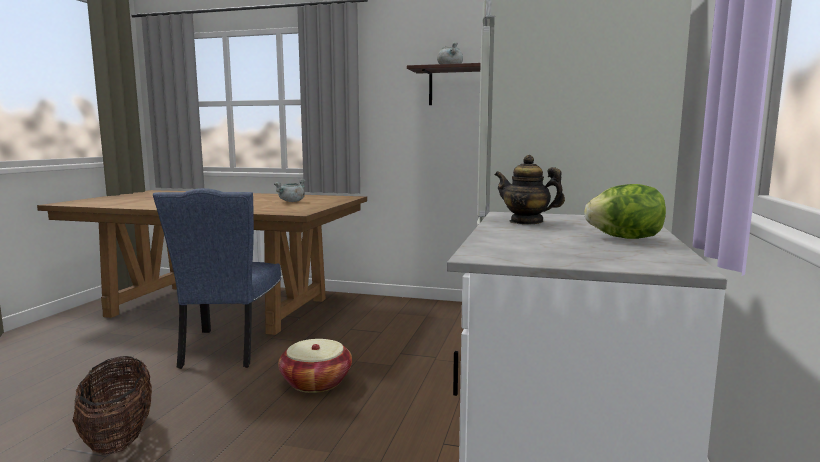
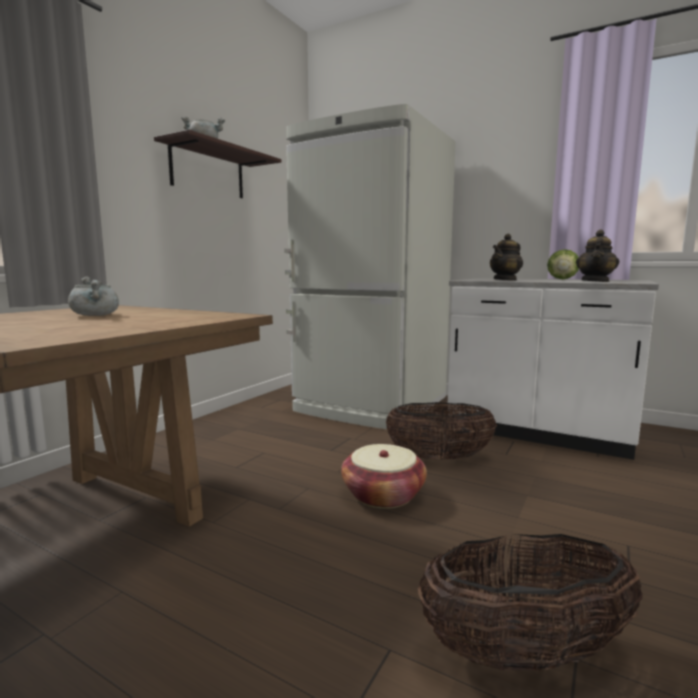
camera: 75 degrees left, 0 degrees up
blue chair [153,188,281,369] -> none
none -> basket [386,402,497,460]
none -> teapot [576,229,619,282]

